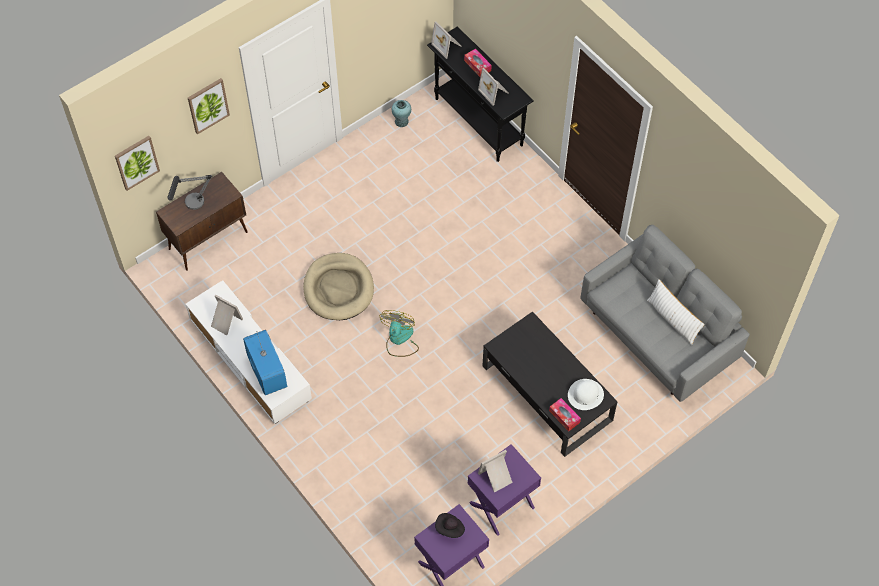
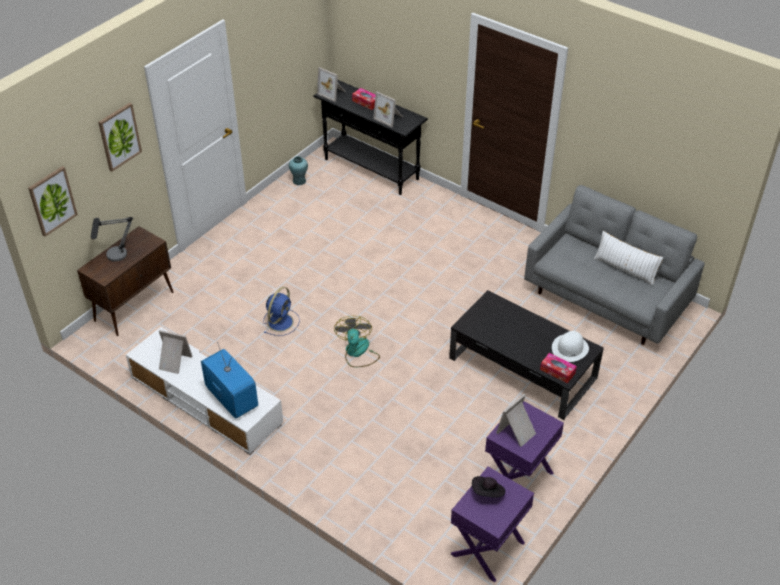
camera: 15 degrees left, 15 degrees down
beige dog bed [303,253,374,320] -> blue fan [263,287,300,336]

